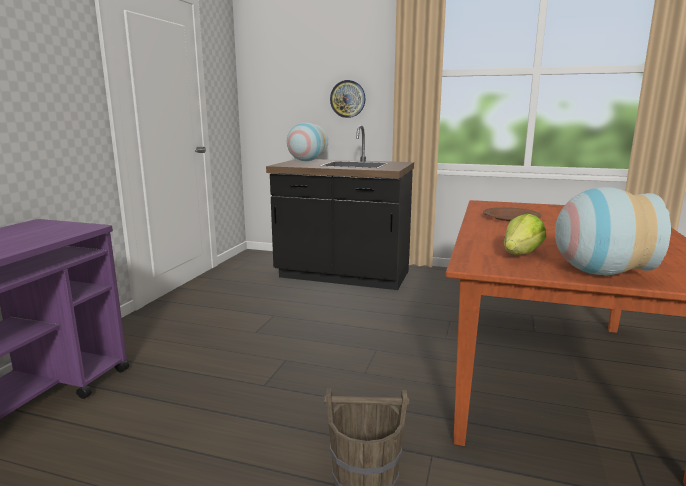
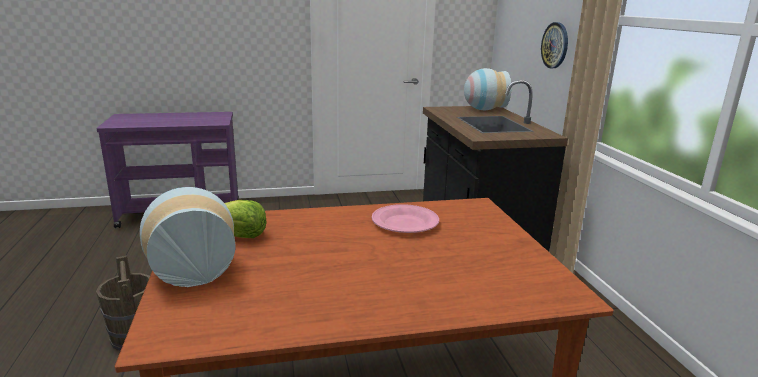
camera: 60 degrees right, 5 degrees up
brown plate [483,207,541,221] -> pink plate [372,204,439,233]

